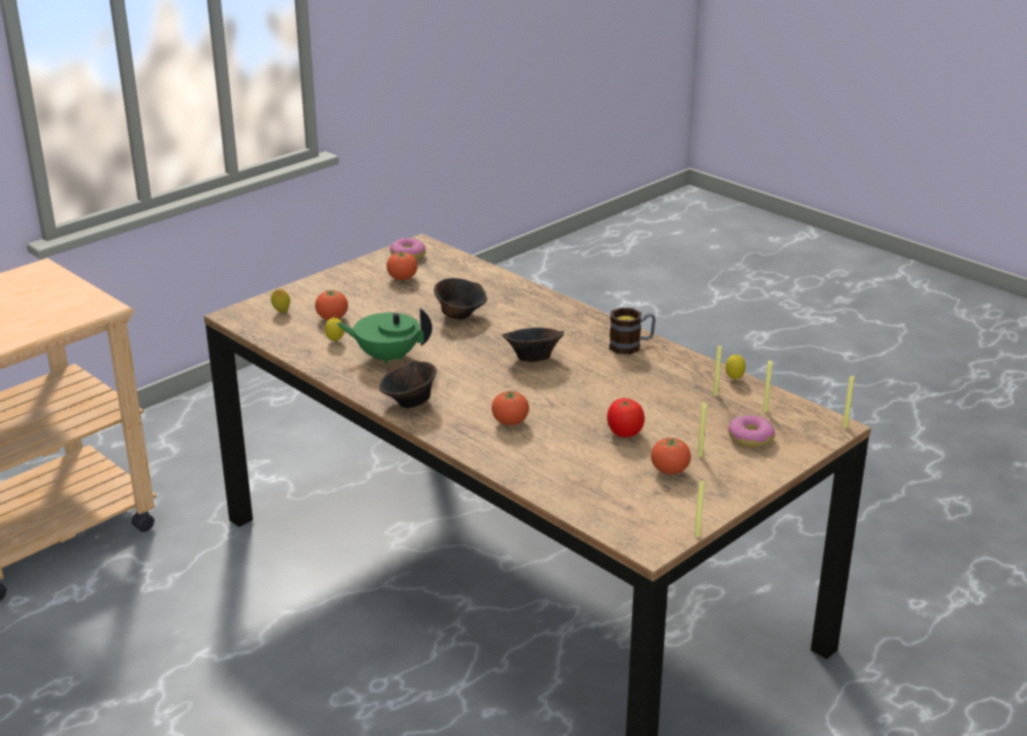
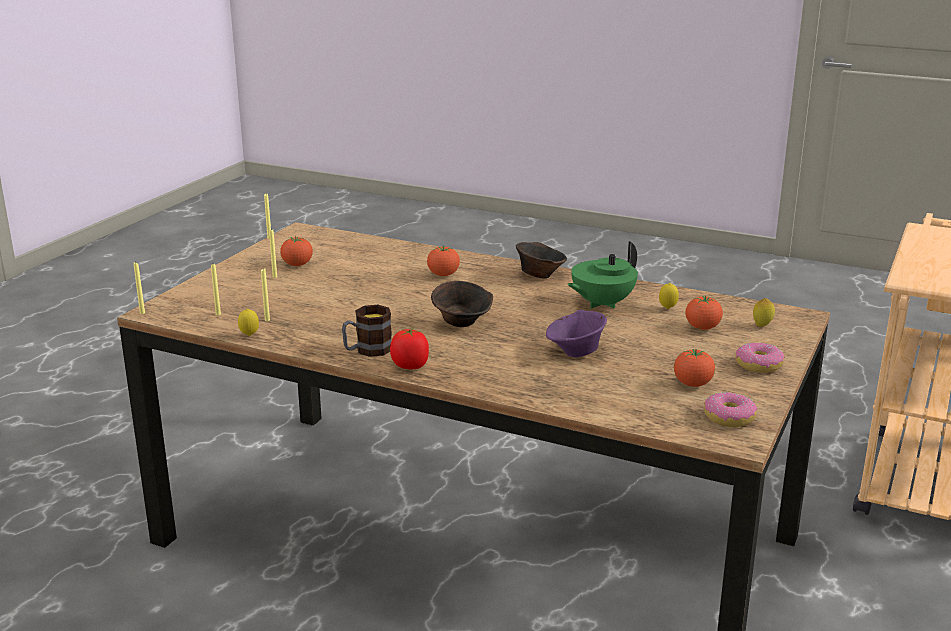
camera: 160 degrees right, 5 degrees down
green teapot [337,308,432,365] -> green teapot turned 150 degrees clockwise [567,241,638,309]
brown bowl [434,278,487,320] -> purple bowl [546,310,607,357]
tomato [607,398,645,437] -> tomato moved to [390,328,429,369]
donut [728,415,775,448] -> donut moved to [735,343,785,373]

